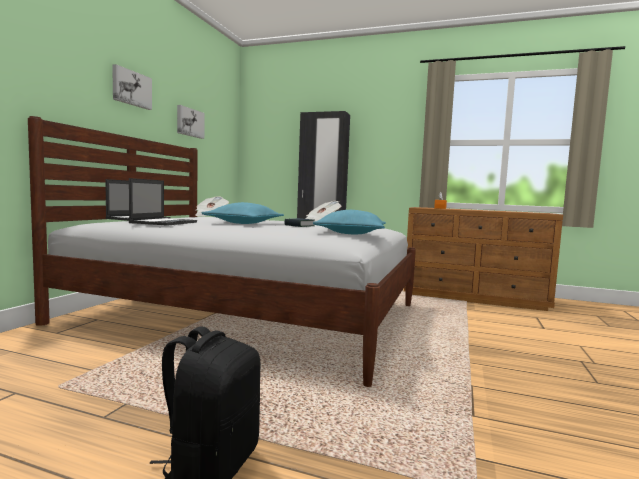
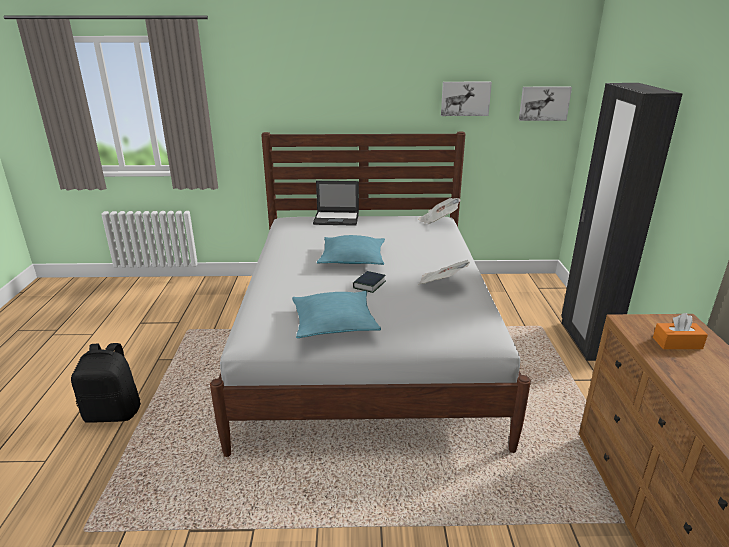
camera: 70 degrees right, 20 degrees up
picture [112,64,152,110] -> picture moved to [519,87,572,121]
laptop [129,178,197,225] -> none

